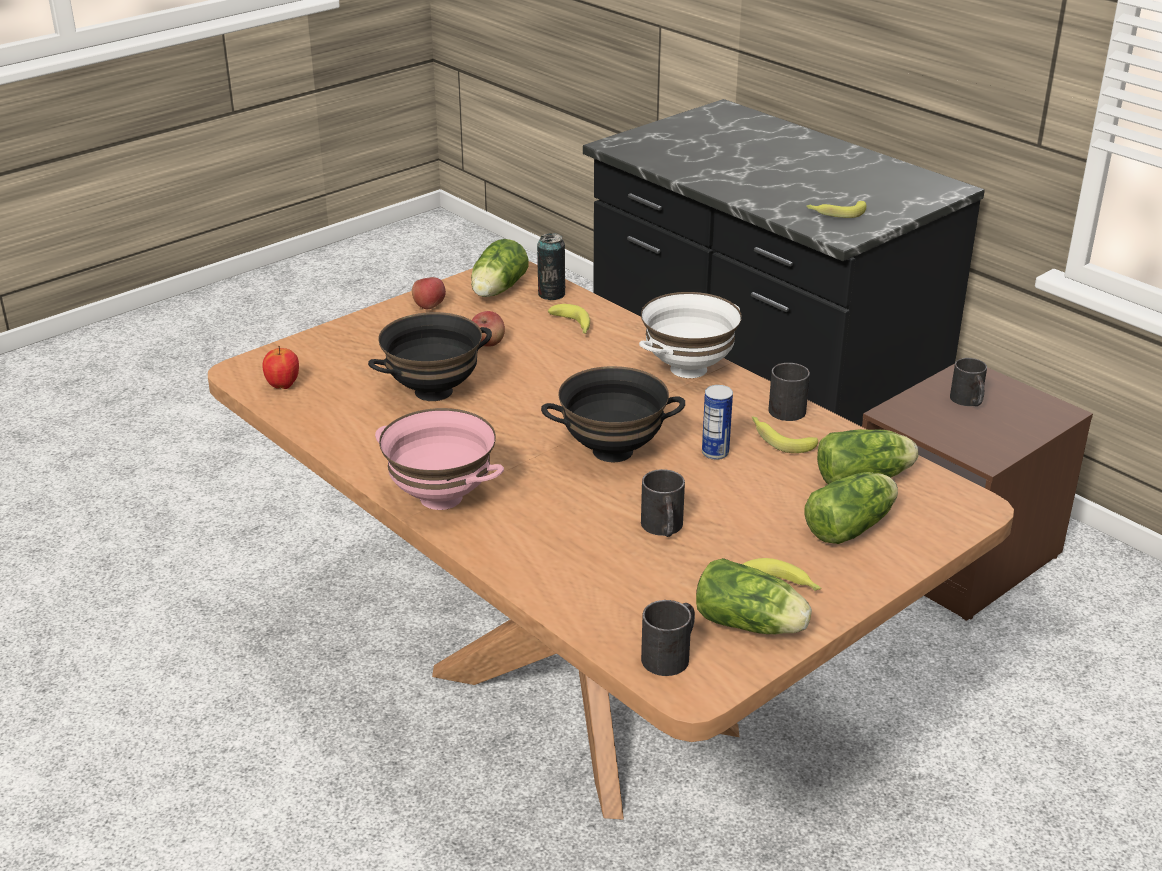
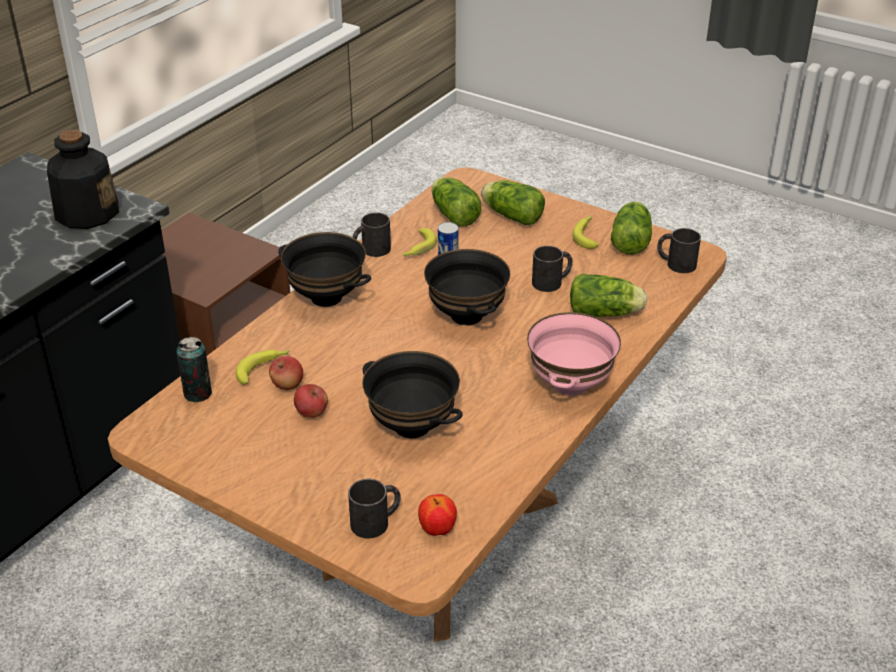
camera: 105 degrees left, 5 degrees up
apple [412,277,446,309] -> apple moved to [269,356,303,390]
lettuce [471,239,528,297] -> lettuce moved to [570,274,647,317]
white bowl [639,292,742,378] -> black bowl [278,232,371,307]
banana [806,201,866,218] -> bottle [47,130,119,229]
black mug [950,358,987,406] -> black mug moved to [348,479,401,538]

